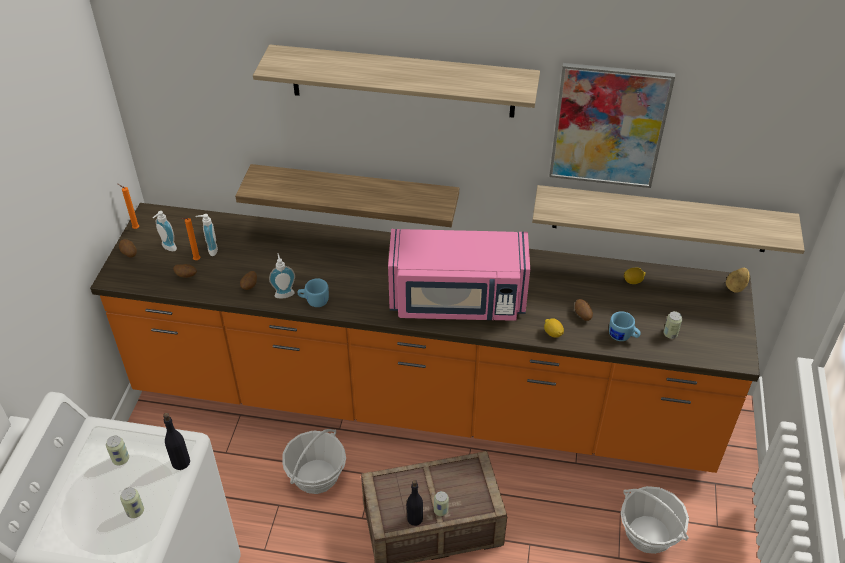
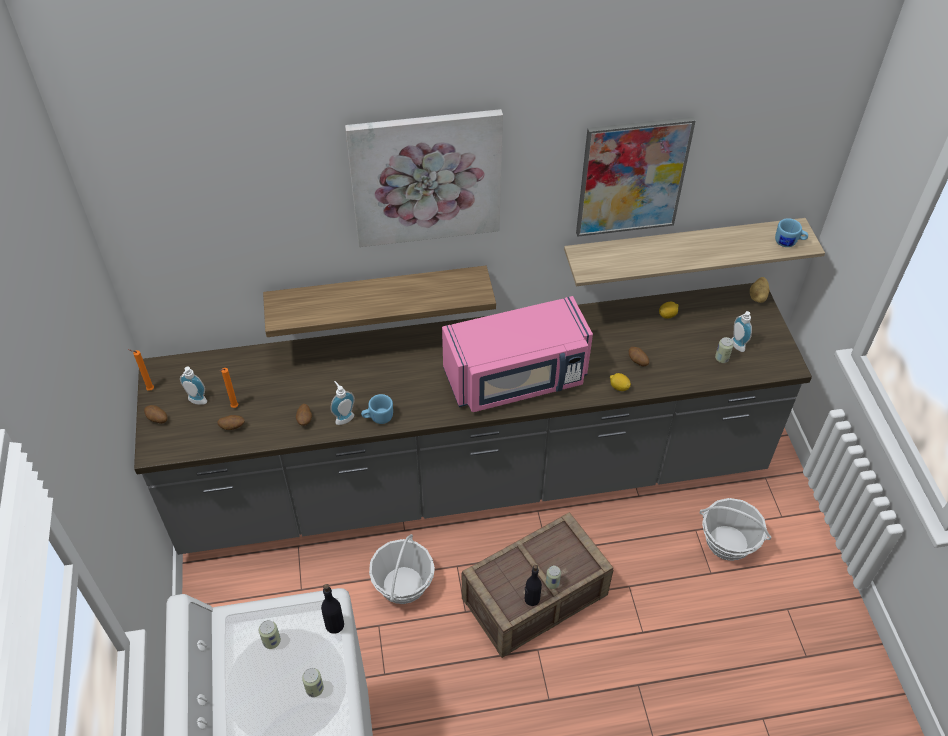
camera: 20 degrees left, 5 degrees up
orange counter [90,203,760,473] -> grey counter [134,283,812,555]
soap dispenser [196,214,218,256] -> soap dispenser moved to [731,311,752,352]
shelf [253,45,540,118] -> picture [345,109,503,247]
blue mug [609,311,641,341] -> blue mug moved to [775,218,808,247]

